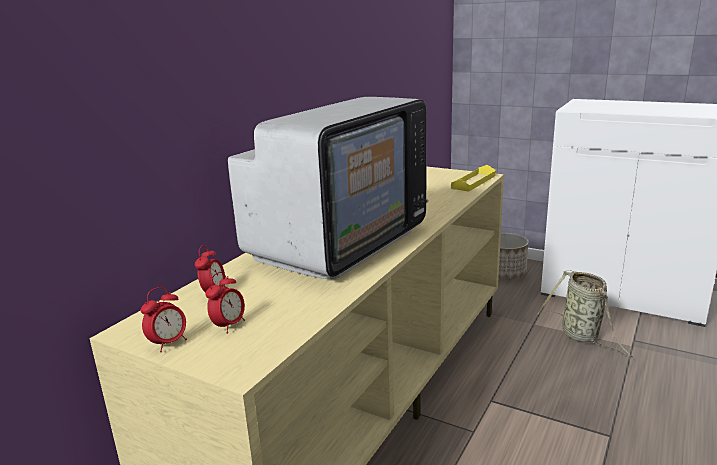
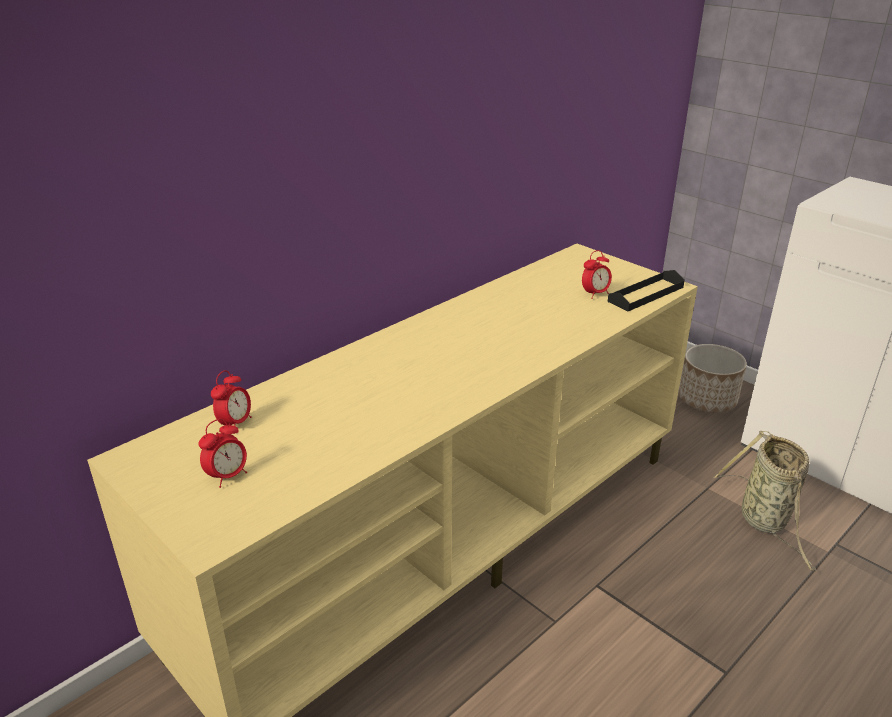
camera: 15 degrees right, 10 degrees up
alarm clock [140,287,187,352] -> alarm clock moved to [582,250,612,299]
television [228,97,428,279] -> none
yellow tray [451,165,496,192] -> black tray [608,270,685,311]

